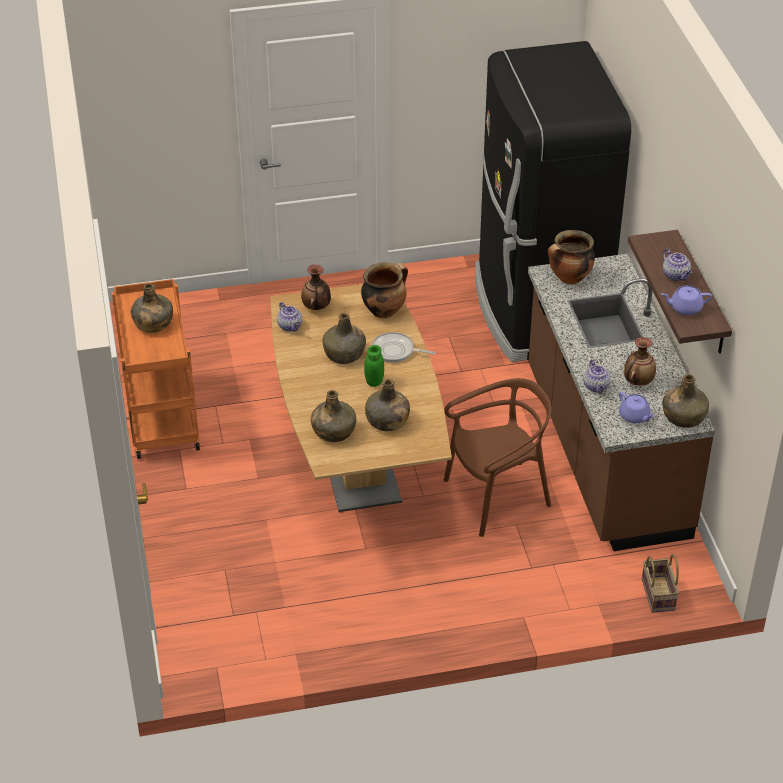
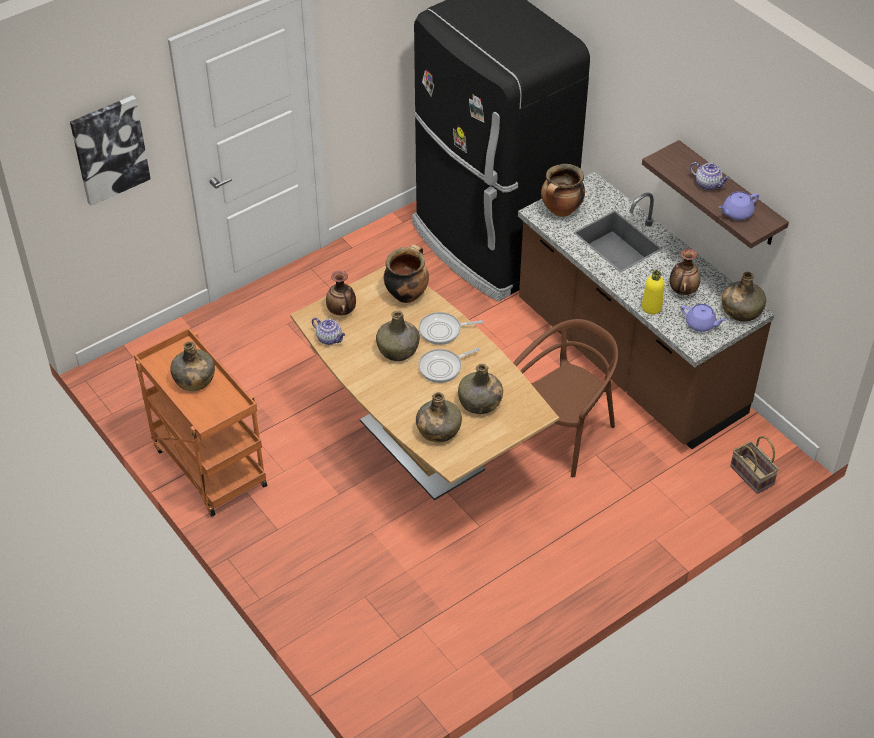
camera: 25 degrees left, 5 degrees up
green jar [364,345,384,387] -> frying pan [418,348,480,383]
teapot [583,359,611,393] -> yellow bottle [642,270,665,314]
none -> picture [70,95,151,206]

